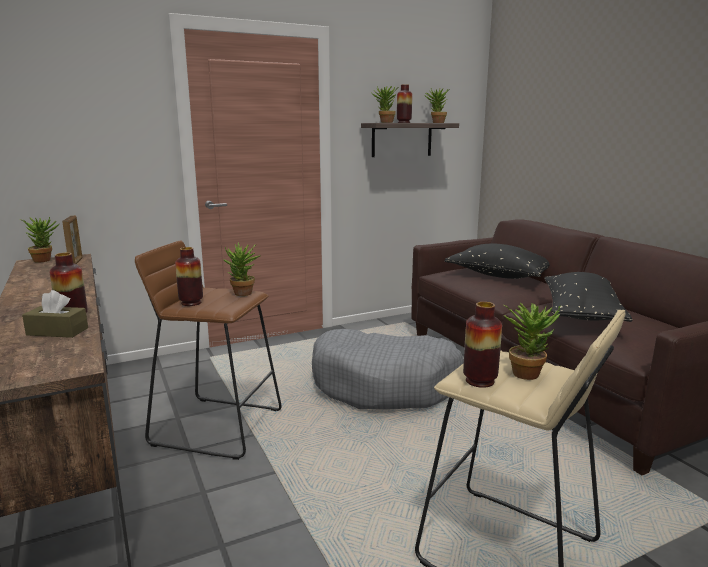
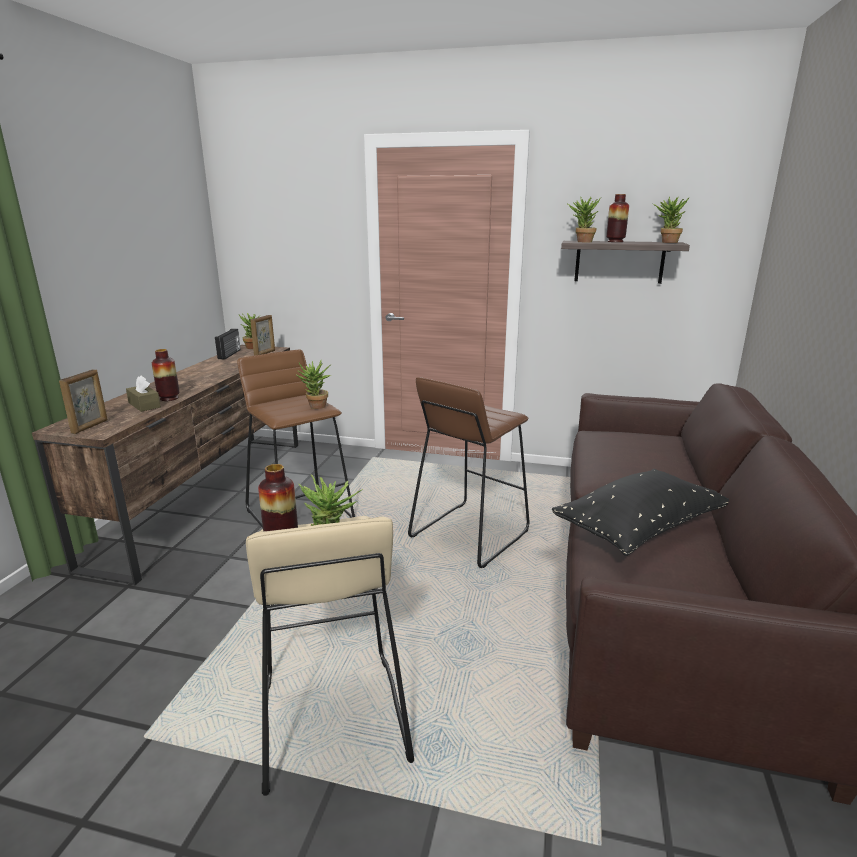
camera: 40 degrees right, 5 degrees up
vase [175,247,203,306] -> none
grey dog bed [312,329,464,410] -> brown stool [408,377,530,568]
black pillow [444,244,550,279] -> none
none -> picture frame [59,369,108,434]
none -> radio [215,329,241,359]

